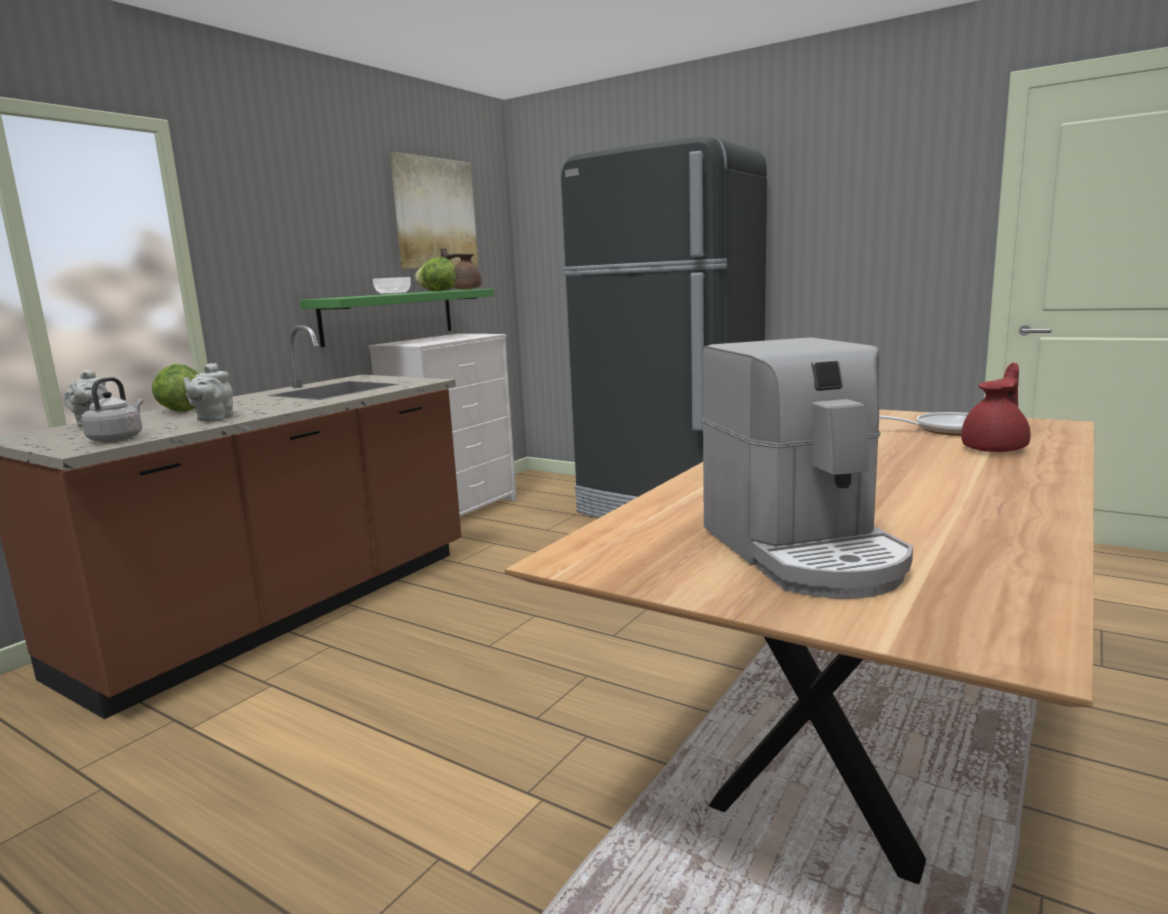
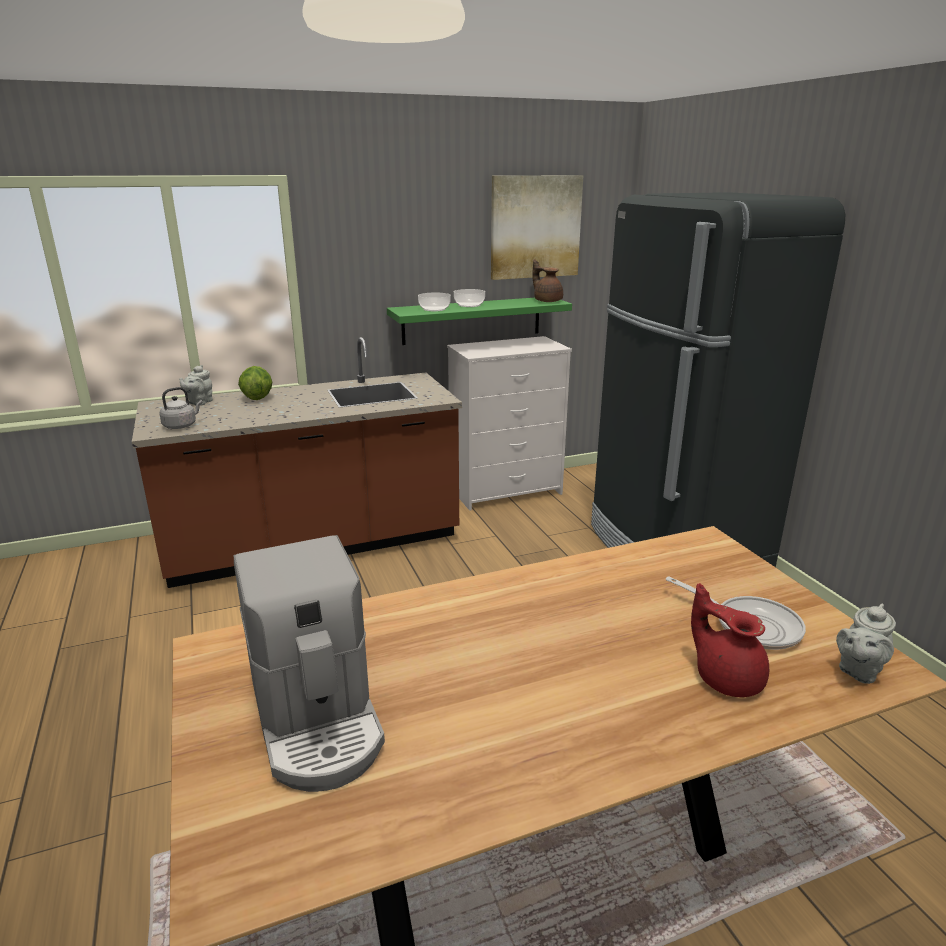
camera: 35 degrees right, 10 degrees up
grey teapot [183,363,234,422] -> grey teapot moved to [836,604,896,684]
lettuce [415,257,457,291] -> none
coffee machine [702,337,913,599] -> coffee machine turned 45 degrees counterclockwise [233,535,385,792]
red teapot [961,362,1031,452] -> red teapot turned 120 degrees counterclockwise [691,583,769,697]
none -> bowl [418,293,451,311]

